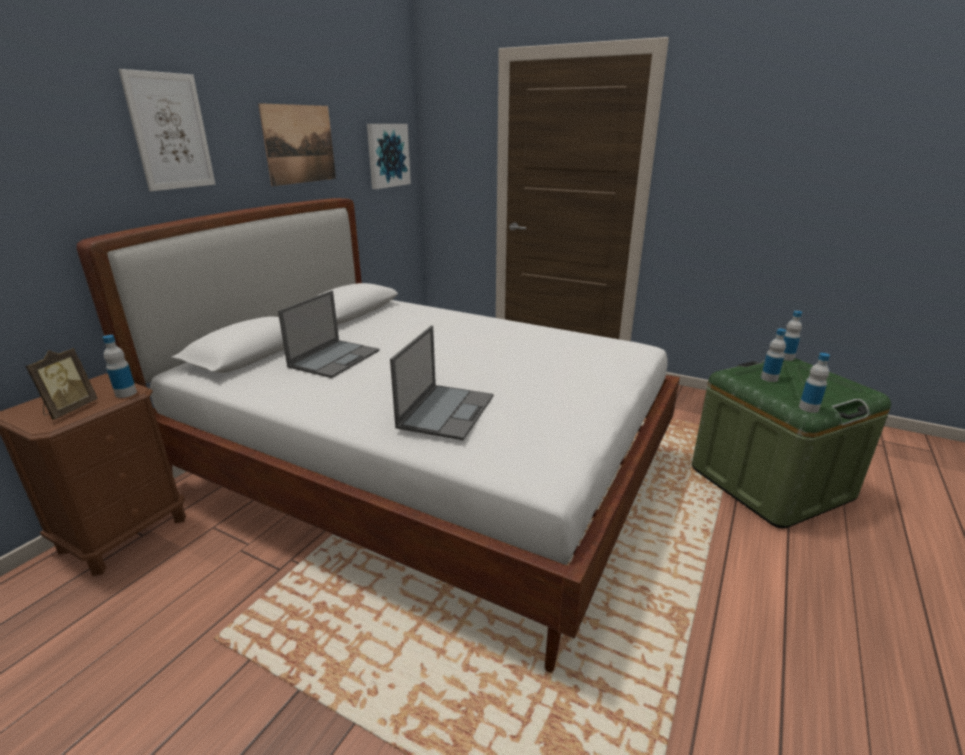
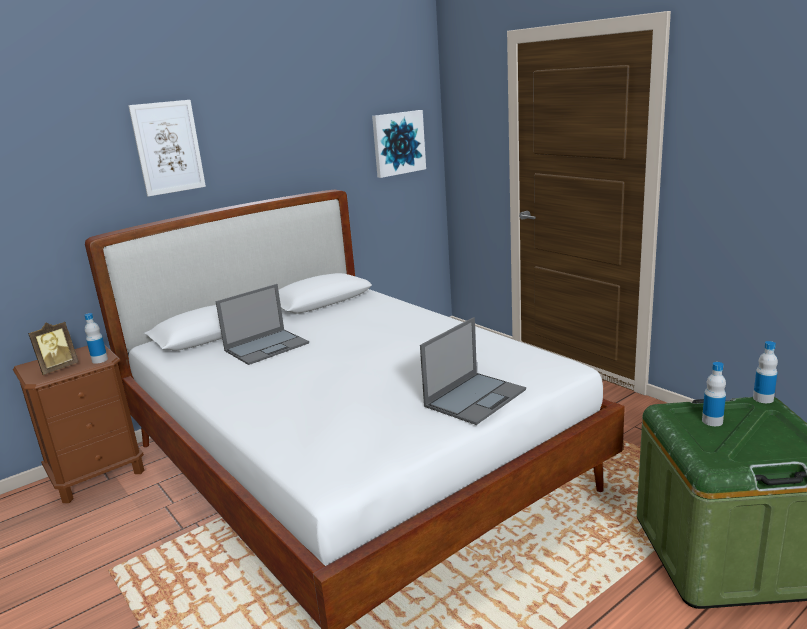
camera: 25 degrees right, 5 degrees down
picture [258,103,336,186] -> none
laptop [390,325,494,440] -> laptop moved to [420,317,526,425]
bottle [799,353,830,413] -> none

